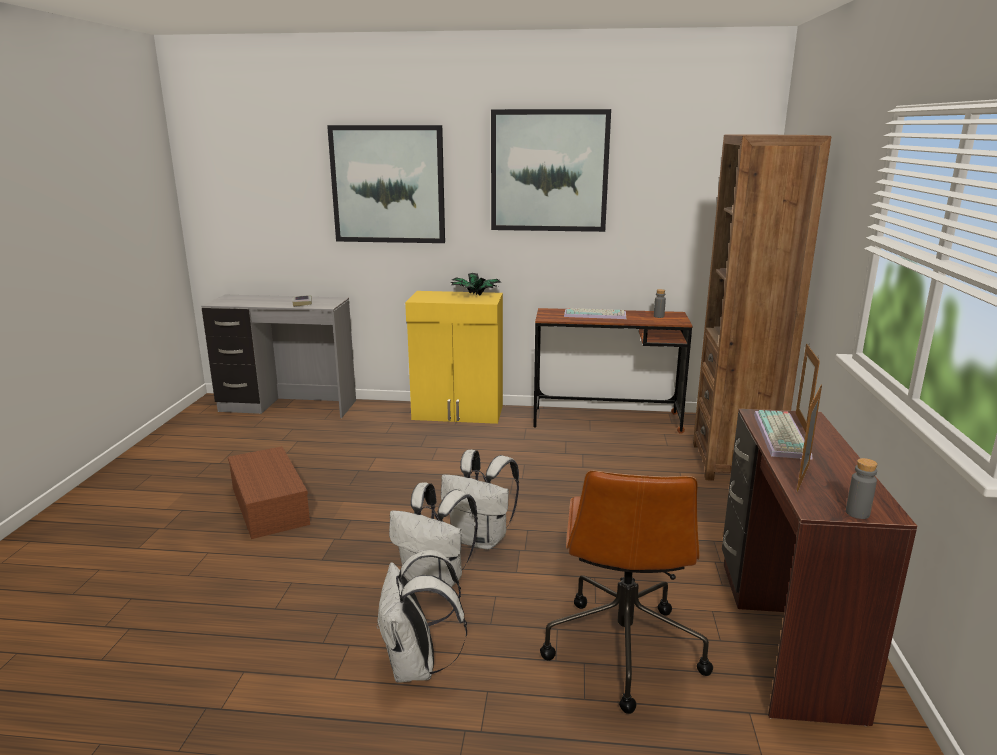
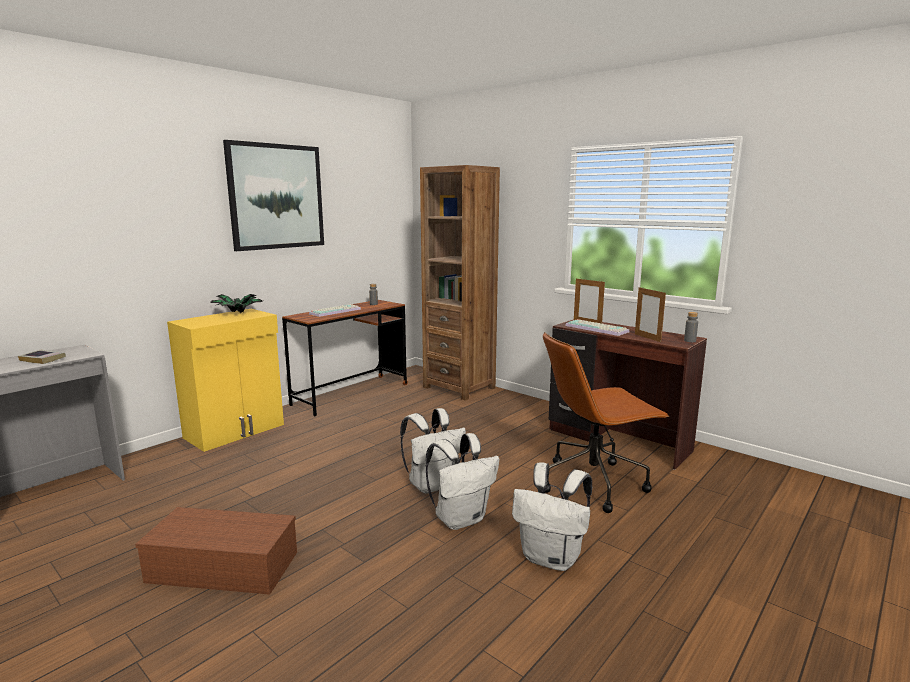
camera: 55 degrees left, 5 degrees down
picture [327,125,445,243] -> none
brown office chair [540,470,713,714] -> brown office chair turned 120 degrees clockwise [543,332,669,513]

